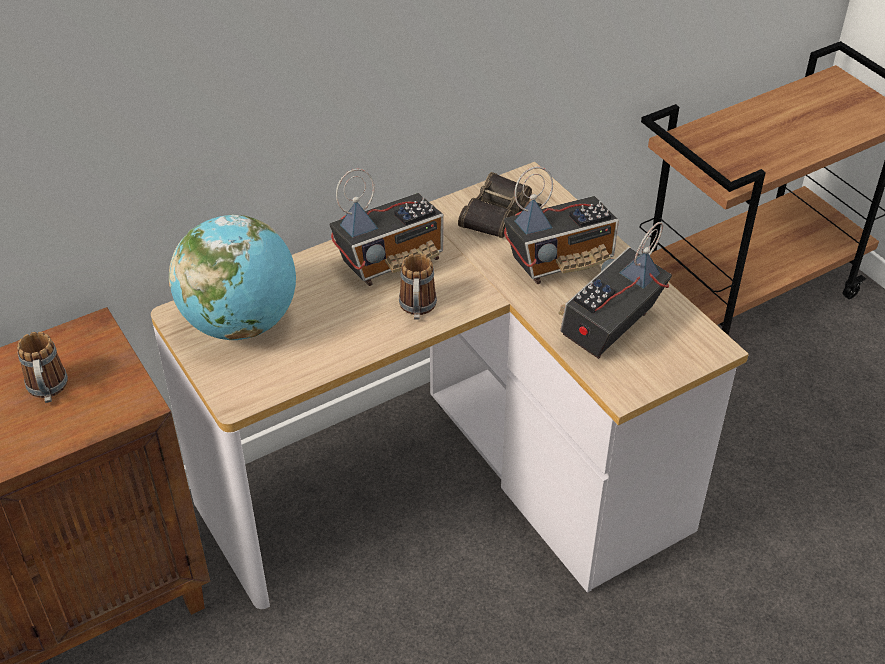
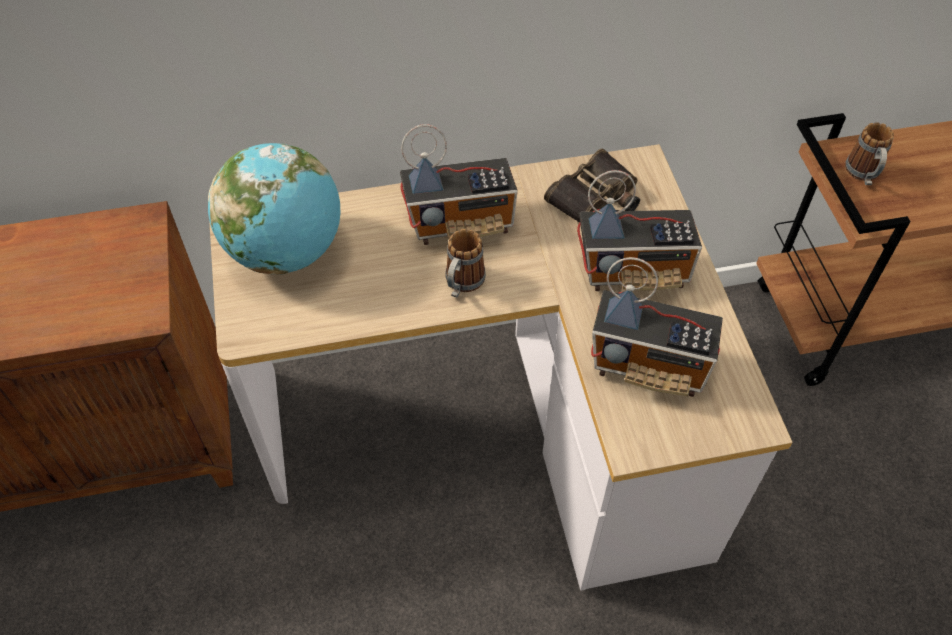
camera: 20 degrees right, 10 degrees up
mug [17,332,68,403] -> mug moved to [845,122,894,185]
radio [558,222,672,359] -> radio turned 135 degrees counterclockwise [591,257,723,397]

